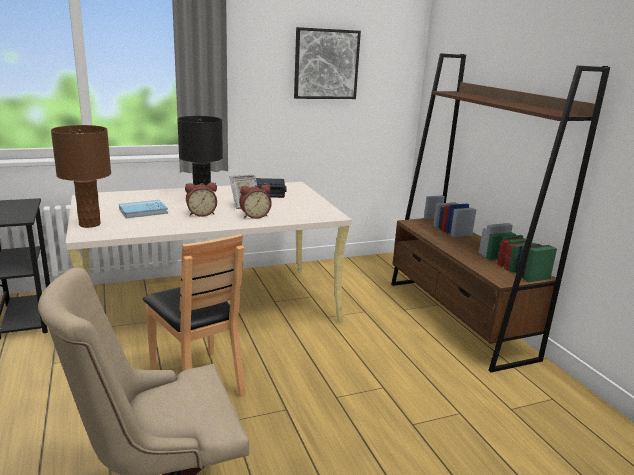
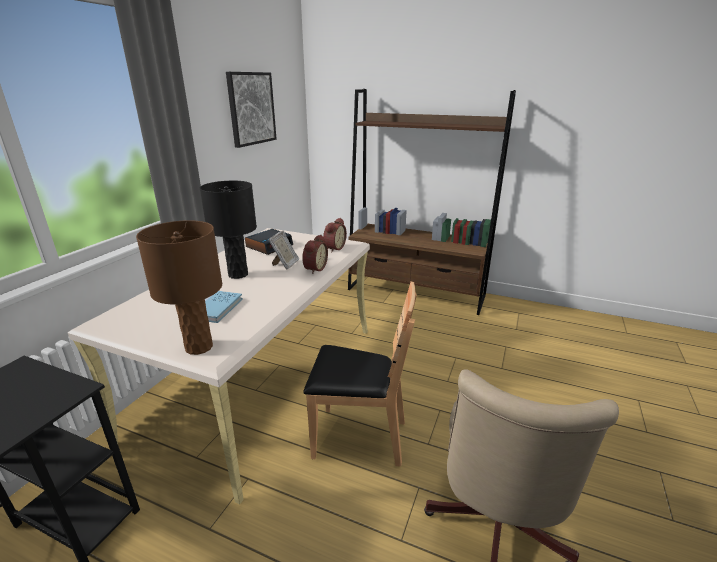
camera: 45 degrees left, 5 degrees up
alarm clock [185,183,217,217] -> alarm clock moved to [323,218,347,252]

